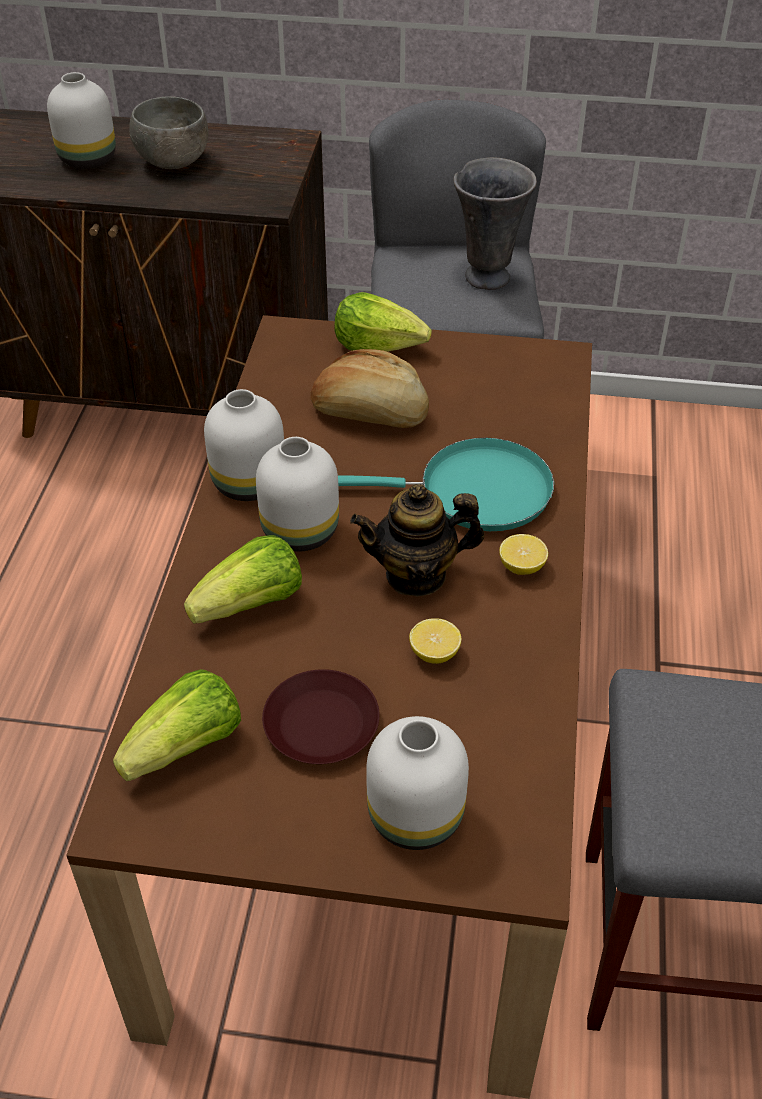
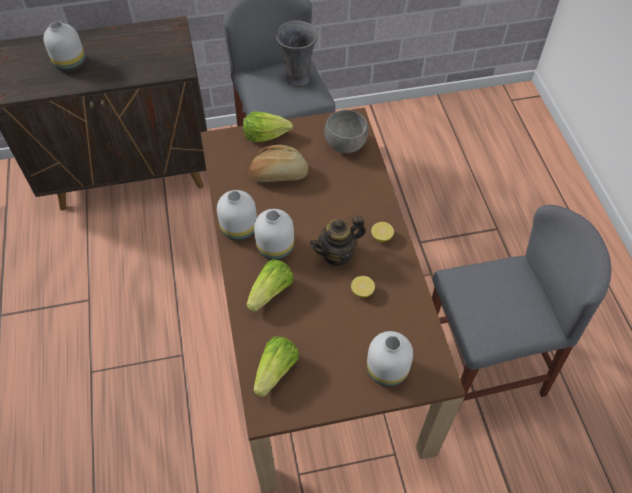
camera: 20 degrees left, 10 degrees up
grey bowl [129,96,208,169] -> grey bowl moved to [324,110,368,153]
brown plate [262,669,380,764] -> none
turquoise frying pan [338,438,554,531] -> none

